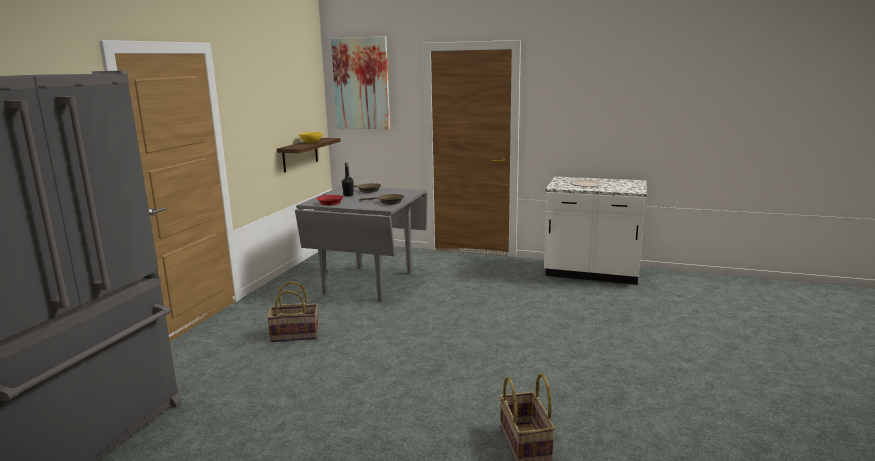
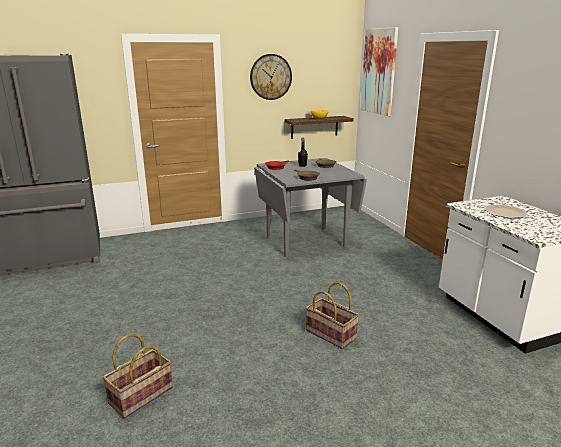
camera: 50 degrees right, 5 degrees up
basket [267,281,319,342] -> basket moved to [306,282,359,349]
none -> wall clock [250,54,292,100]

